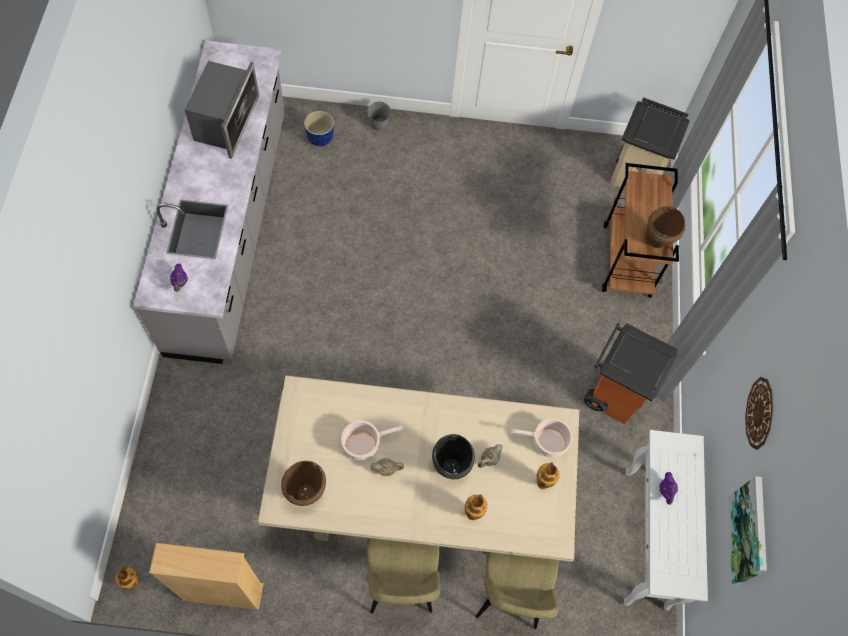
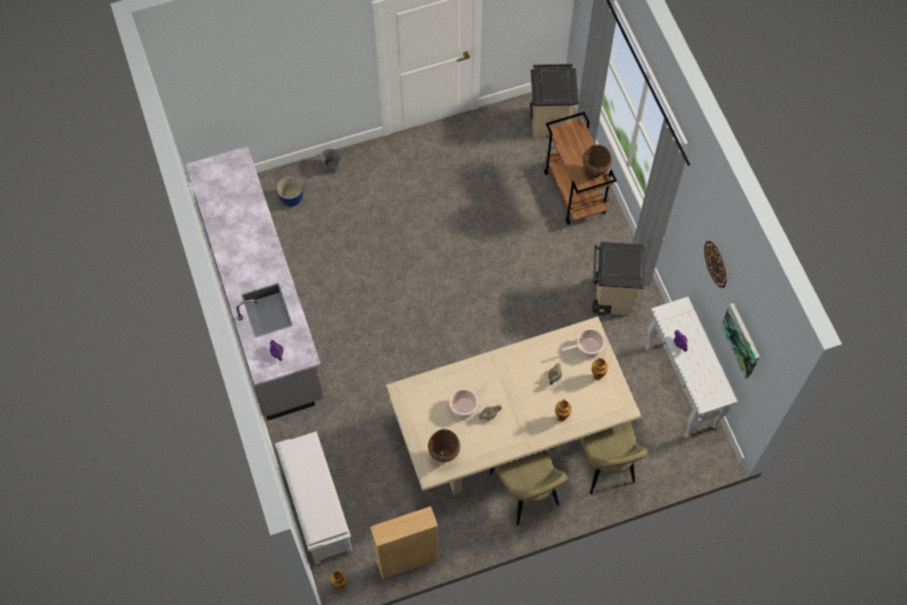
camera: 20 degrees left, 0 degrees up
microwave [185,61,259,159] -> none
black cooking pot [432,434,475,479] -> none
orange trash can [584,323,678,424] -> beige trash can [592,242,646,315]
none -> white bench [275,431,353,565]

